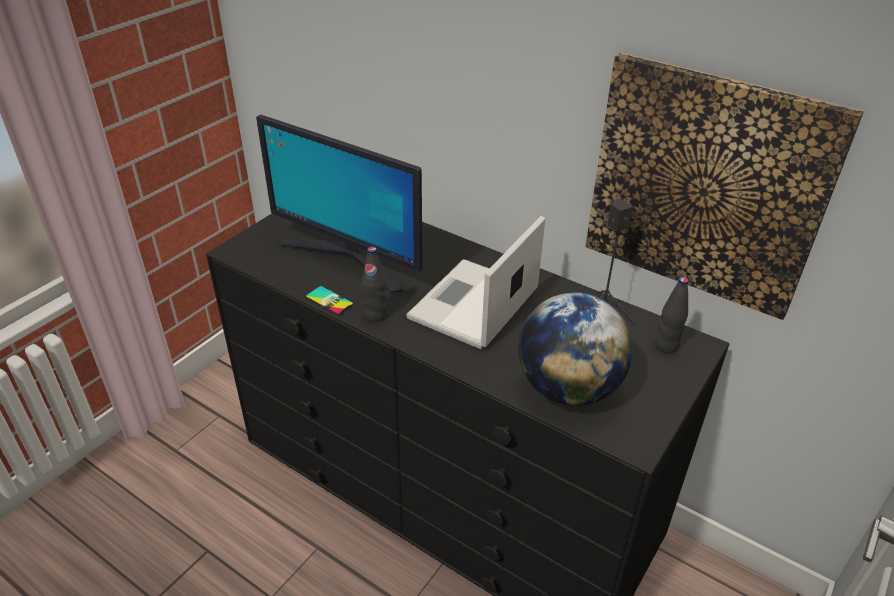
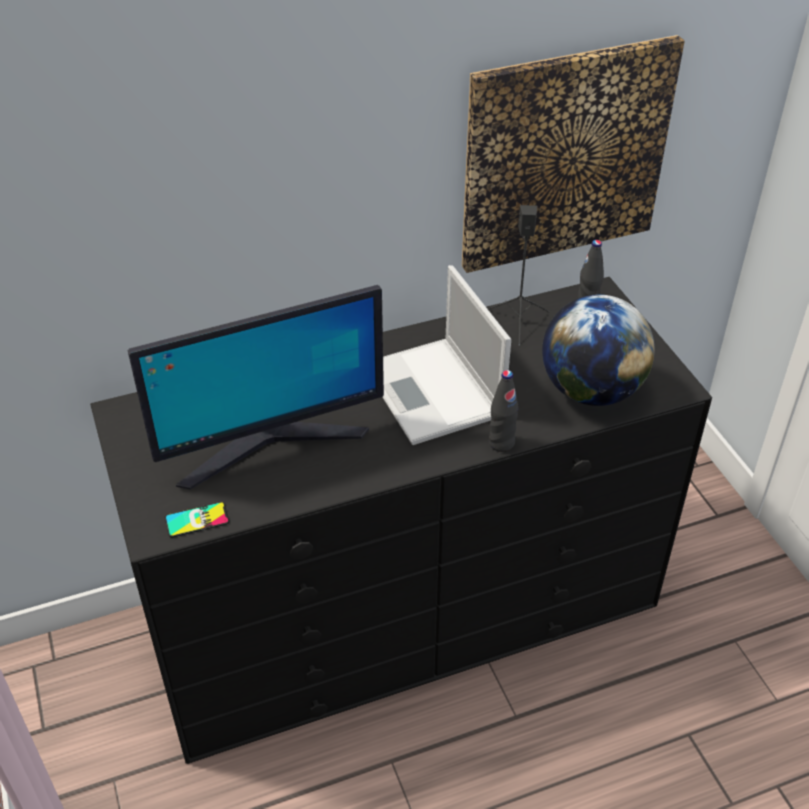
camera: 55 degrees left, 5 degrees up
phone [305,286,354,315] -> phone moved to [165,502,229,537]
black bottle [362,247,387,322] -> black bottle moved to [489,370,519,452]

